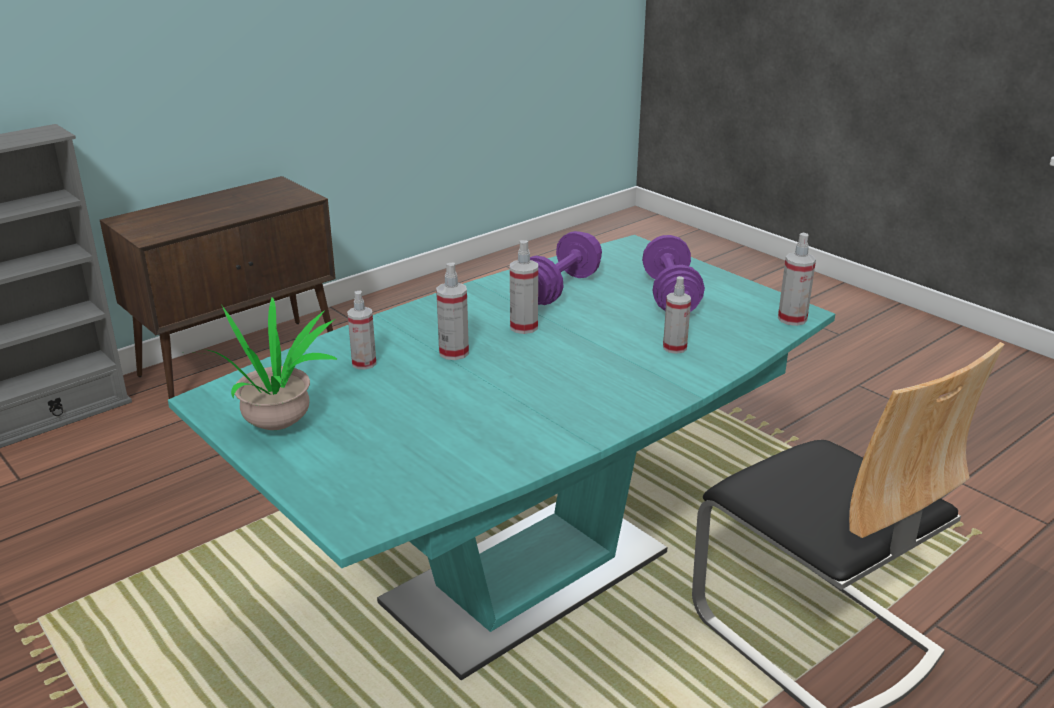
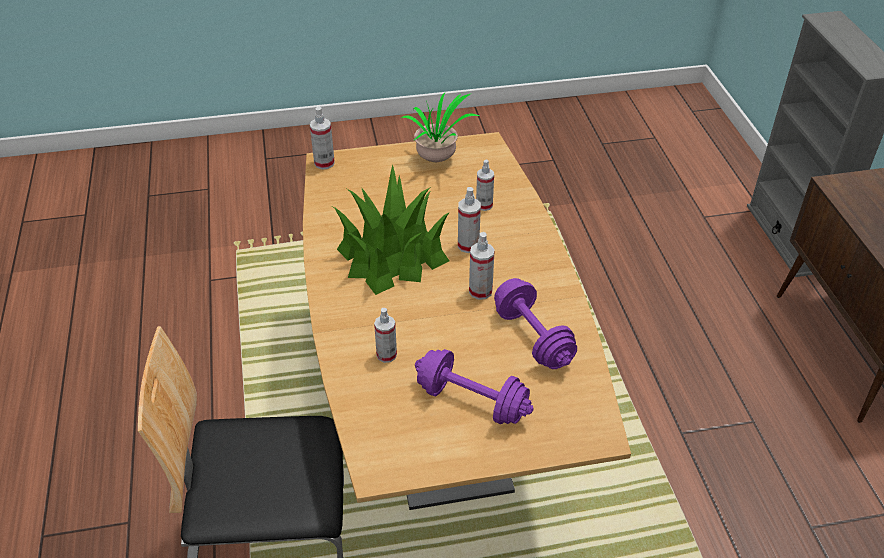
camera: 120 degrees right, 15 degrees up
turquoise dining table [168,235,835,680] -> brown dining table [303,132,631,510]
spray bottle [778,233,816,326] -> spray bottle moved to [310,107,335,170]
none -> potted plant [332,164,450,295]

